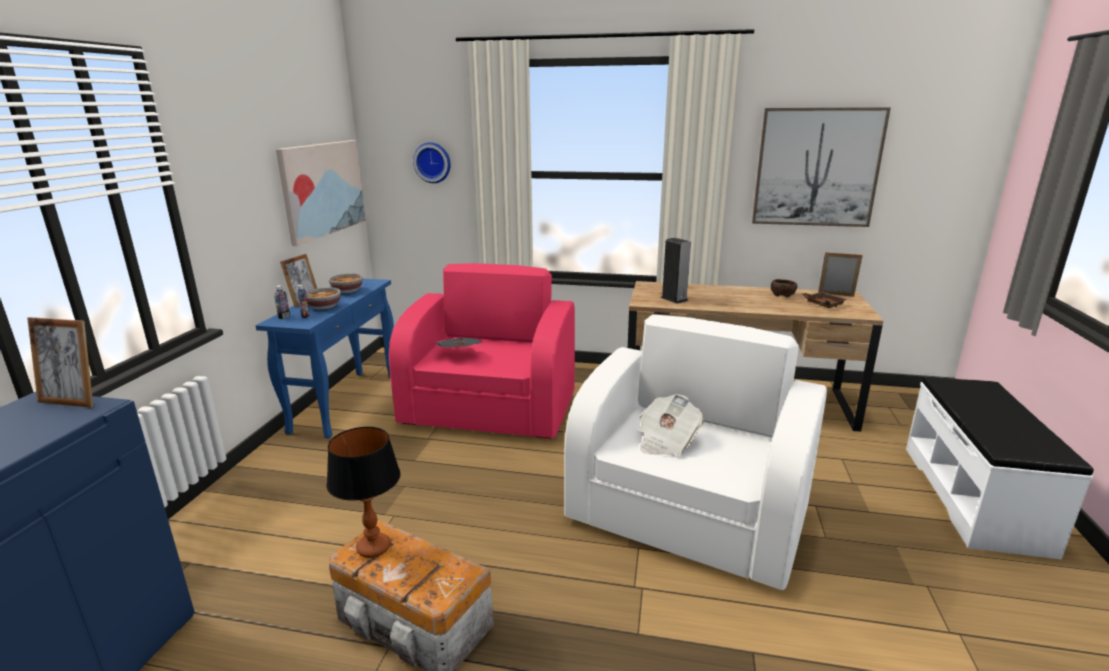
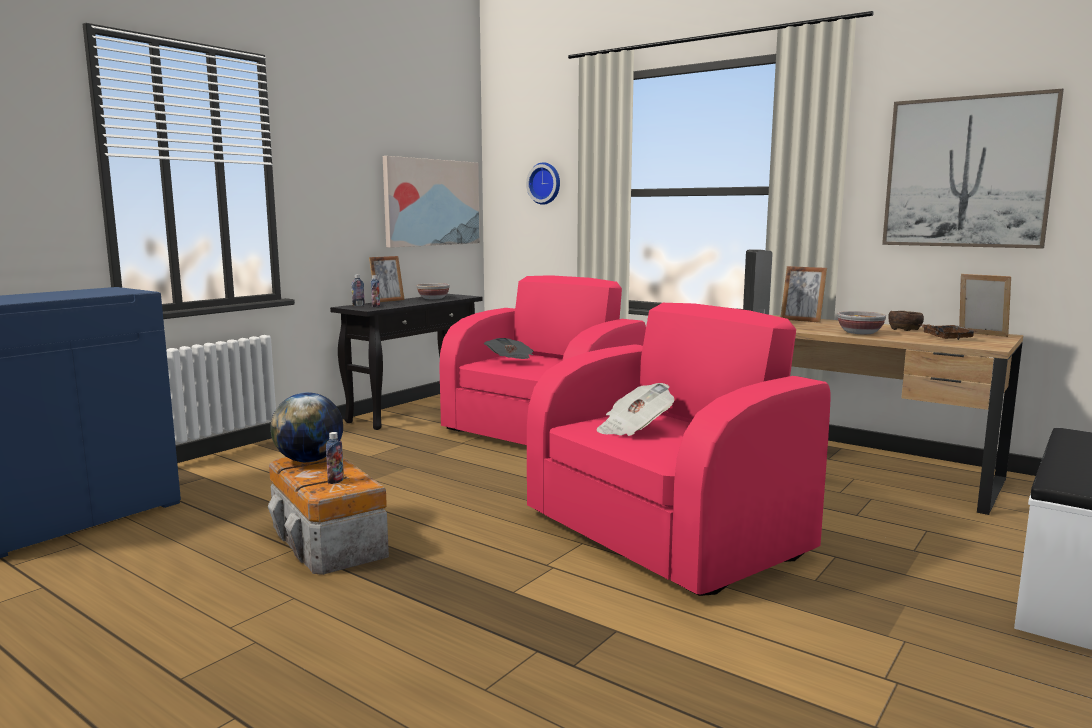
camera: 25 degrees right, 10 degrees down
picture frame [27,317,93,408] -> picture frame moved to [781,266,827,323]
blue console table [255,279,394,439] -> black console table [330,294,482,430]
bowl [306,287,341,310] -> bowl moved to [837,311,886,334]
table lamp [327,427,401,558] -> globe [270,392,343,462]
white armchair [564,314,827,590] -> pink armchair [527,303,831,596]
none -> bottle [326,432,344,484]

